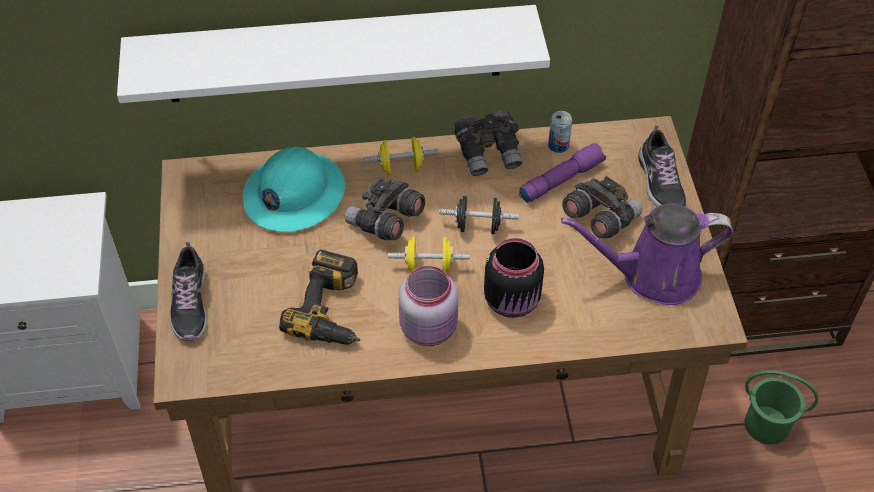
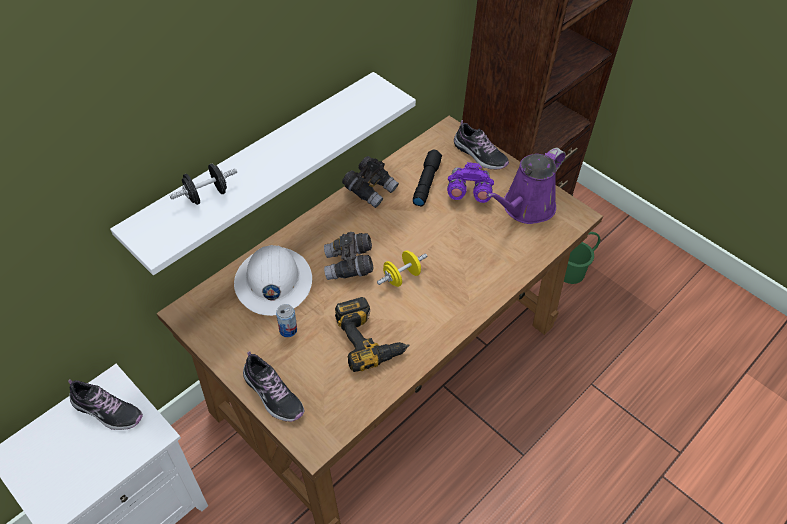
camera: 40 degrees left, 0 degrees up
turquoise hard hat [243,147,345,232] -> white hard hat [234,245,312,316]
yellow dumbbell [363,137,439,175] -> none
pink jar [399,266,458,346] -> none
black dumbbell [439,196,519,234] -> black dumbbell moved to [170,164,237,205]
black jar [484,238,544,318] -> none
purple flashlight [519,143,606,203] -> black flashlight [413,150,442,206]
can [548,111,572,153] -> can moved to [276,304,297,337]
grey binoculars [562,176,642,239] -> purple binoculars [447,162,494,203]
none -> shoe [68,379,143,430]

